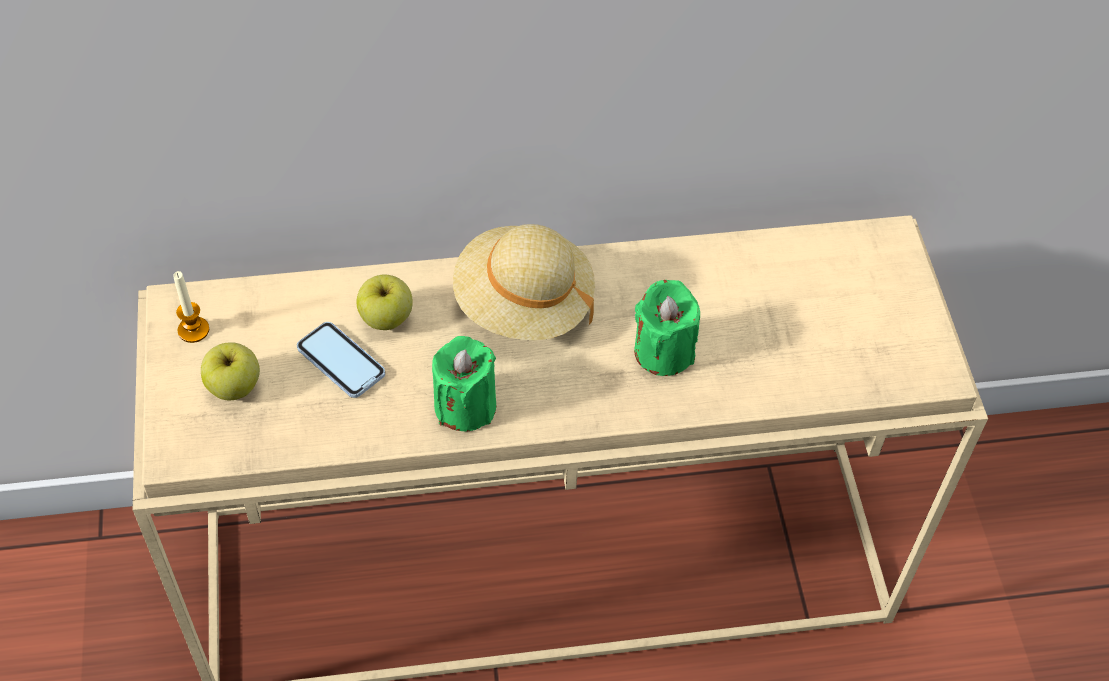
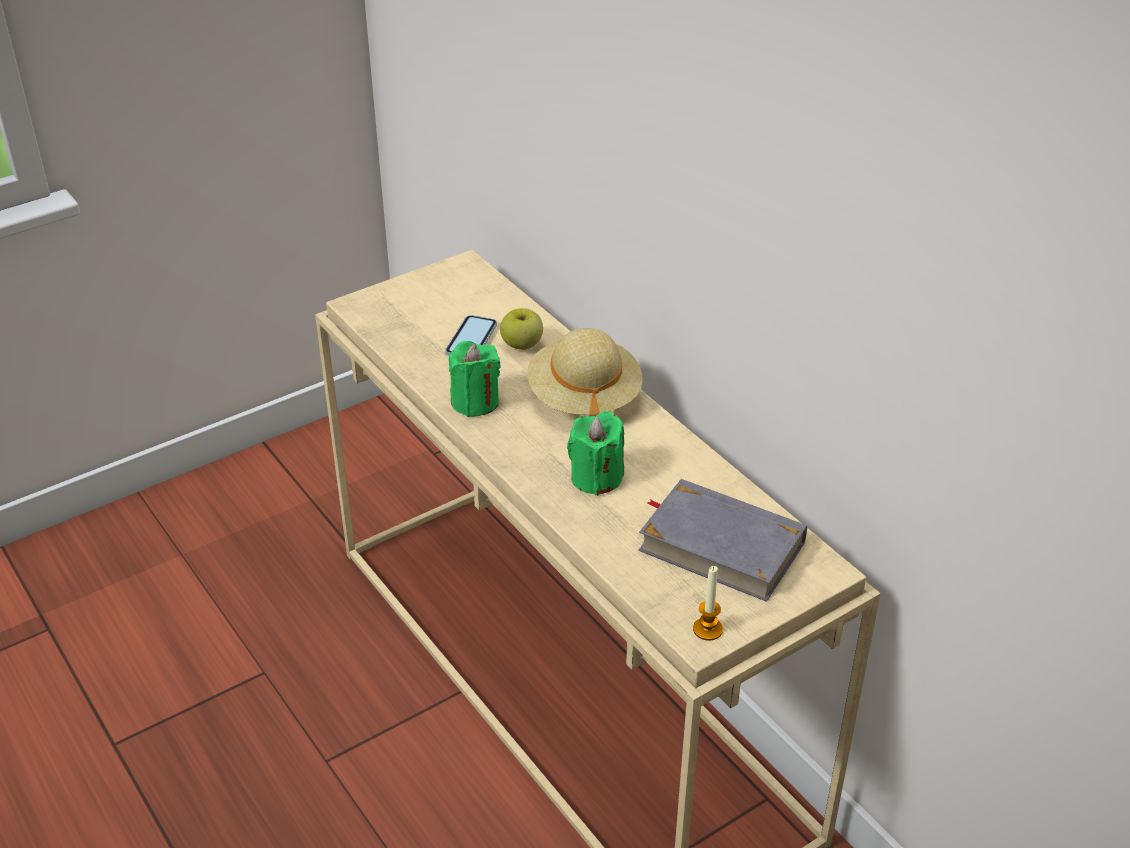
camera: 65 degrees right, 15 degrees down
candle [173,271,209,343] -> candle moved to [693,566,723,641]
apple [201,342,260,400] -> none
none -> grey book [639,479,807,602]

